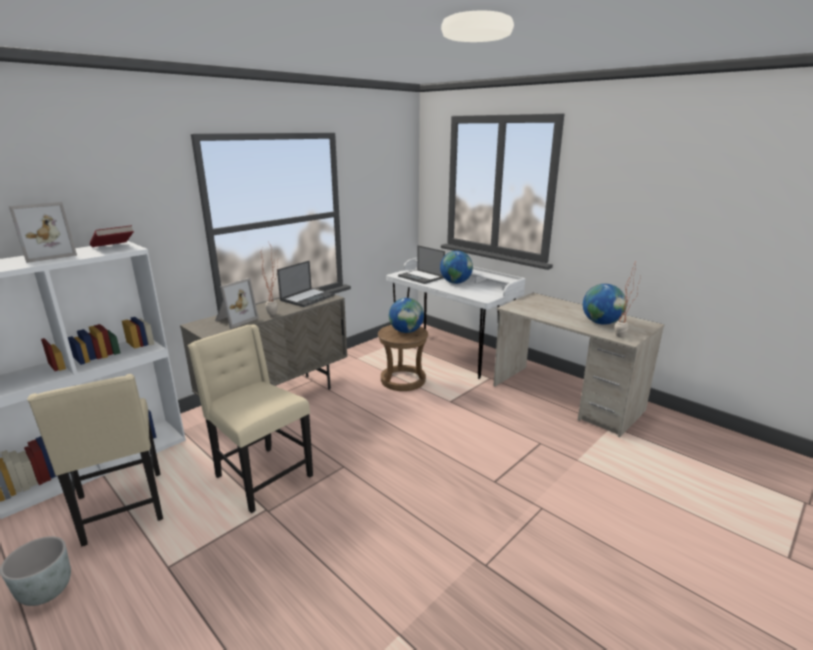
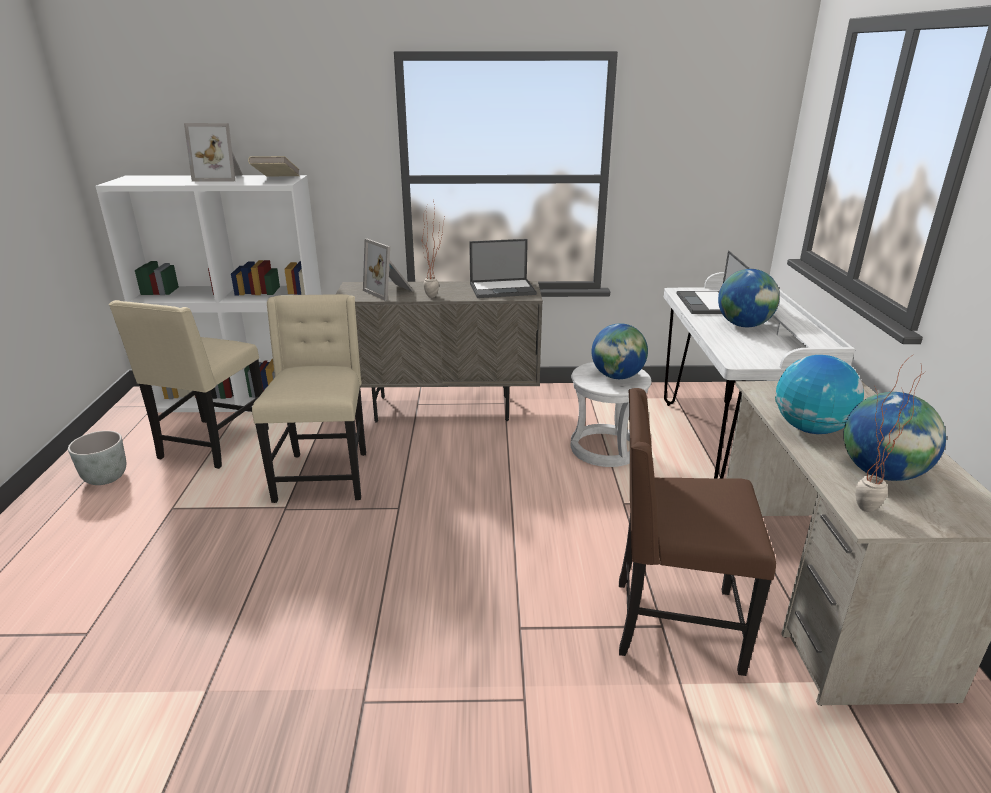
camera: 45 degrees right, 5 degrees up
red book [90,225,134,247] -> beige book [248,156,299,176]
picture frame [215,278,259,329] -> picture frame turned 60 degrees clockwise [363,239,414,301]
brown stool [378,325,428,391] -> white stool [571,362,651,467]
none -> brown chair [619,388,776,676]
none -> globe [775,355,864,434]

